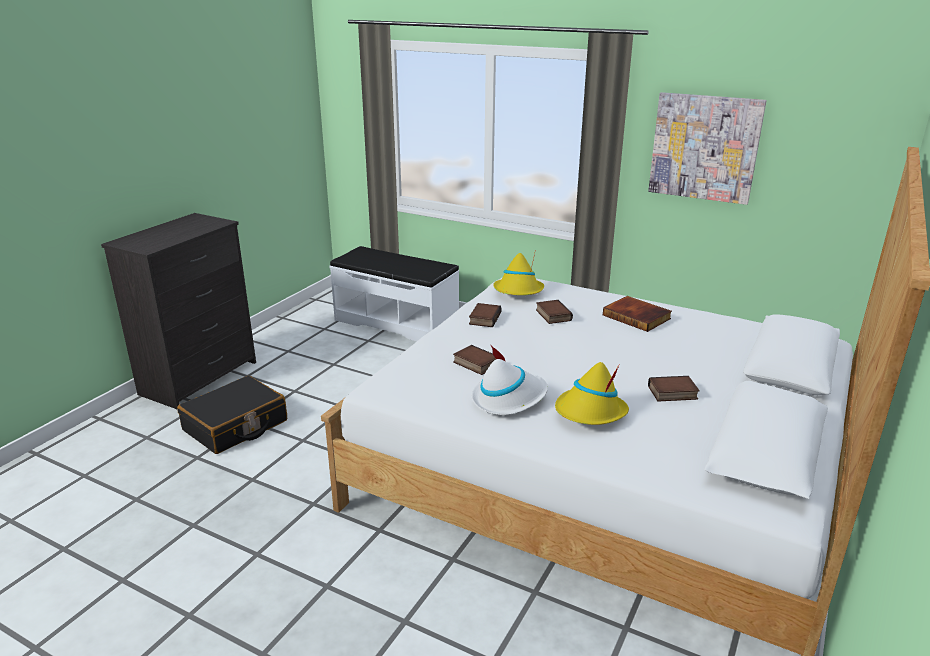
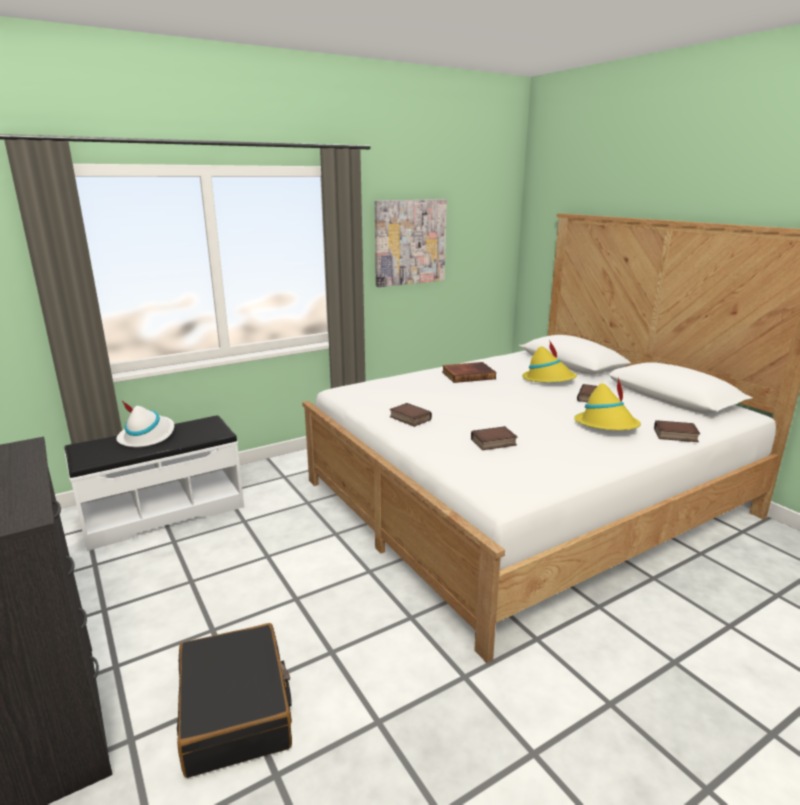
camera: 60 degrees left, 5 degrees down
white hat [472,346,548,415] -> white hat moved to [116,400,174,447]
yellow hat [494,253,544,295] -> yellow hat moved to [522,340,577,382]
book [536,300,573,324] -> book moved to [654,420,700,442]

